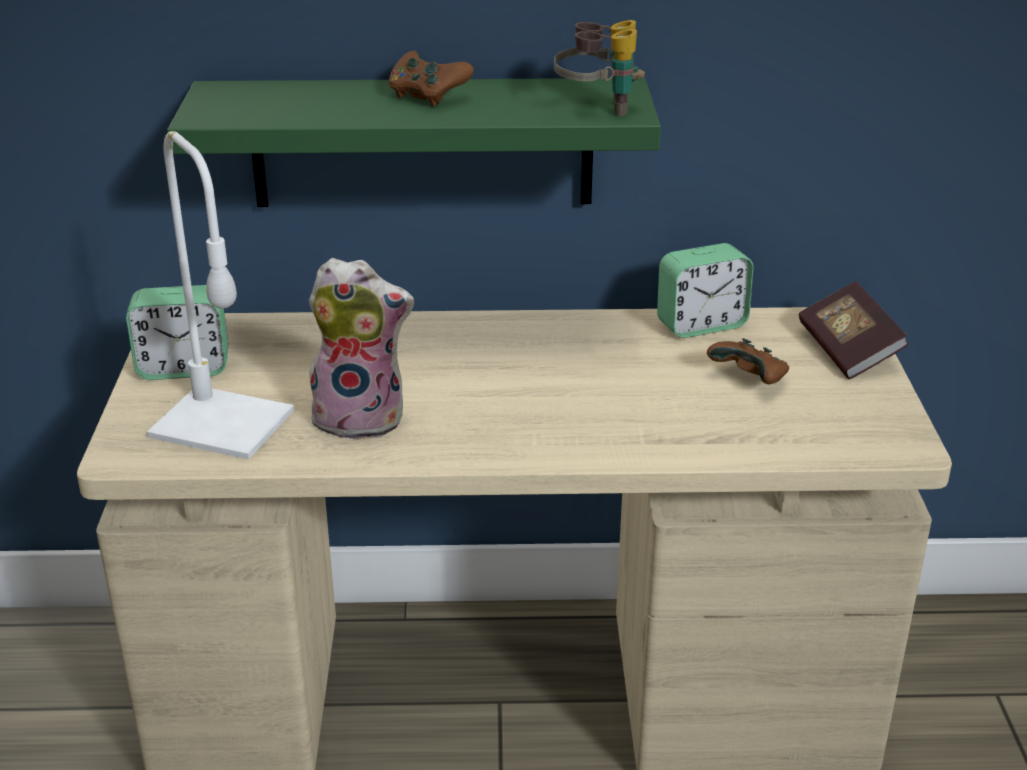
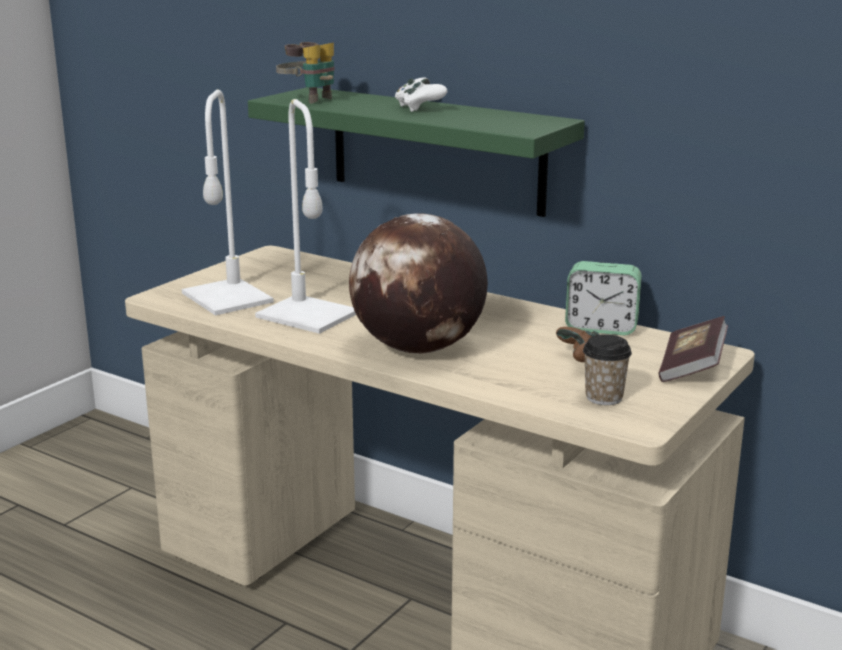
camera: 35 degrees right, 10 degrees down
alarm clock [126,285,228,380] -> none
plush toy [308,258,414,439] -> white table lamp [255,99,356,334]
brown game controller [388,51,474,107] -> white game controller [395,78,447,112]
binoculars [554,20,645,116] -> binoculars moved to [276,42,334,104]
none -> globe [349,213,488,354]
none -> cup [583,334,632,405]

